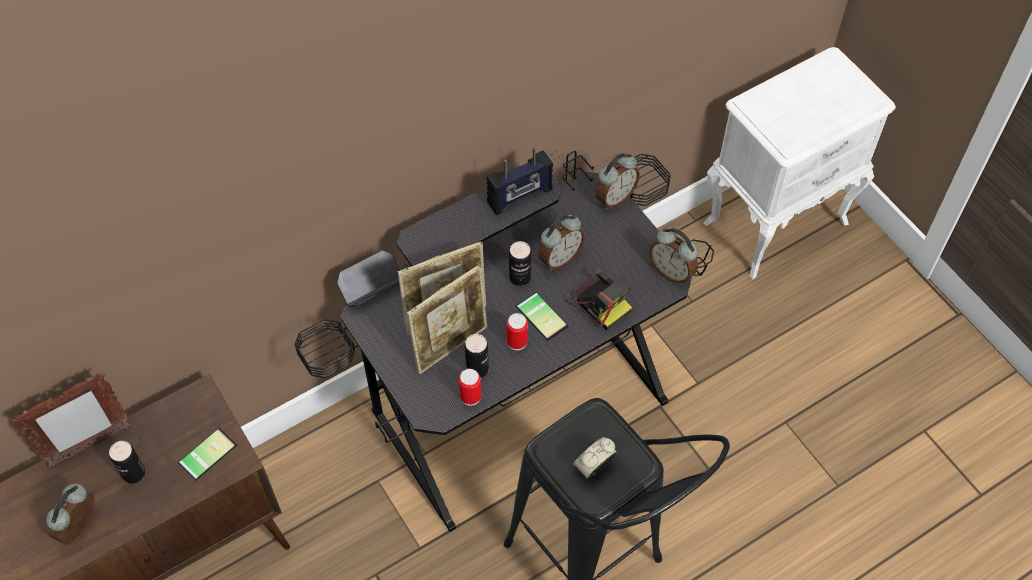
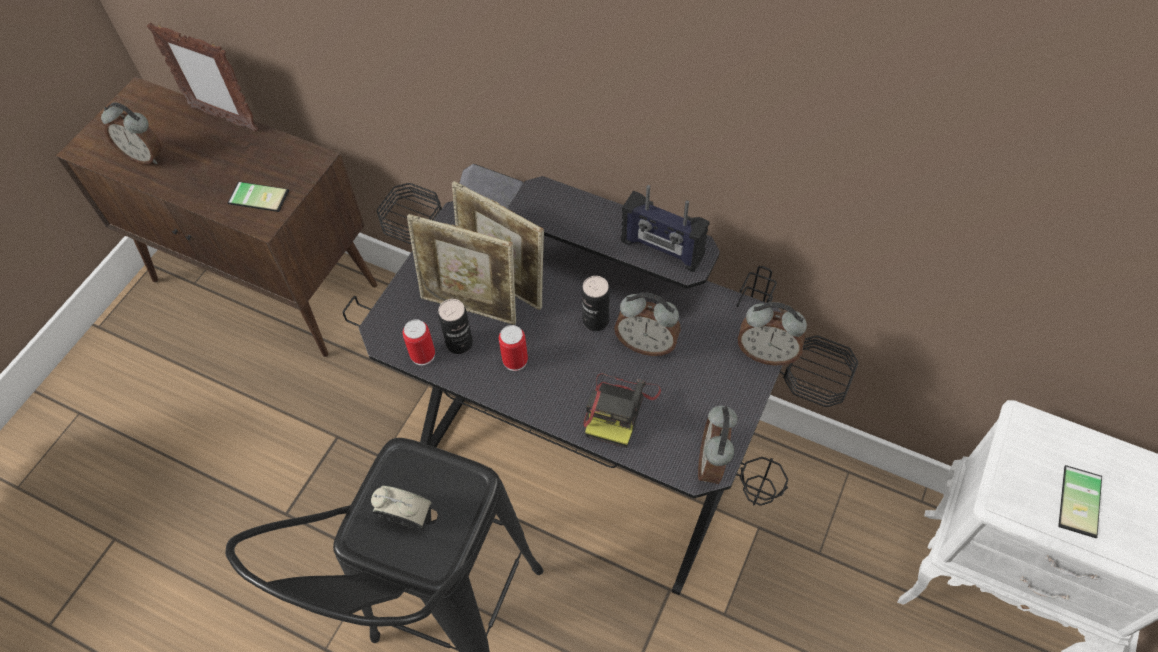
camera: 60 degrees right, 0 degrees up
alarm clock [46,484,95,545] -> alarm clock turned 150 degrees counterclockwise [101,102,162,165]
can [109,441,145,484] -> none
phone [516,292,568,341] -> phone moved to [1058,465,1102,538]

